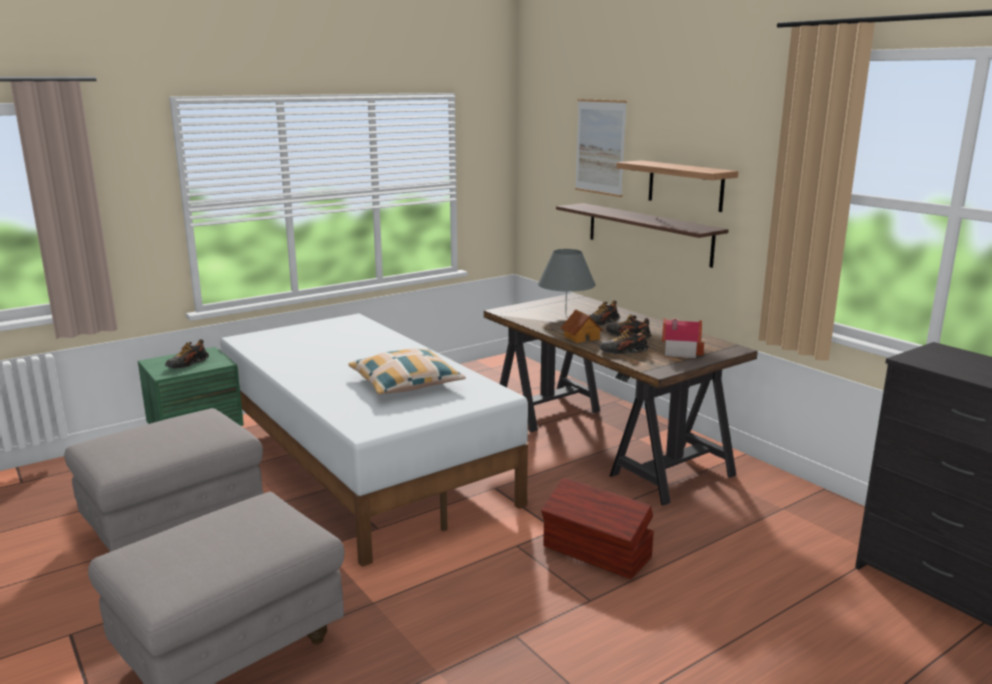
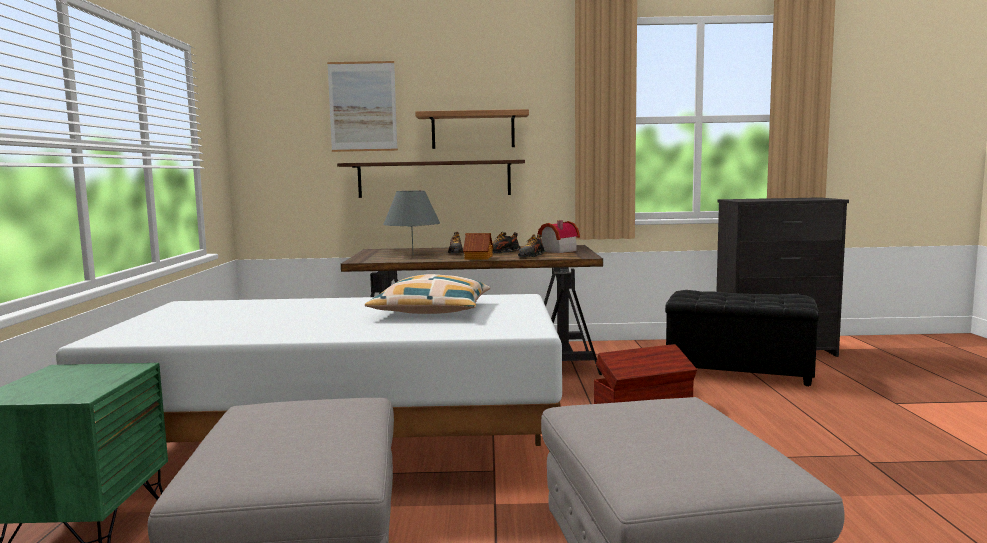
camera: 55 degrees left, 10 degrees down
shoe [165,339,209,369] -> none
none -> black ottoman [665,290,819,386]

